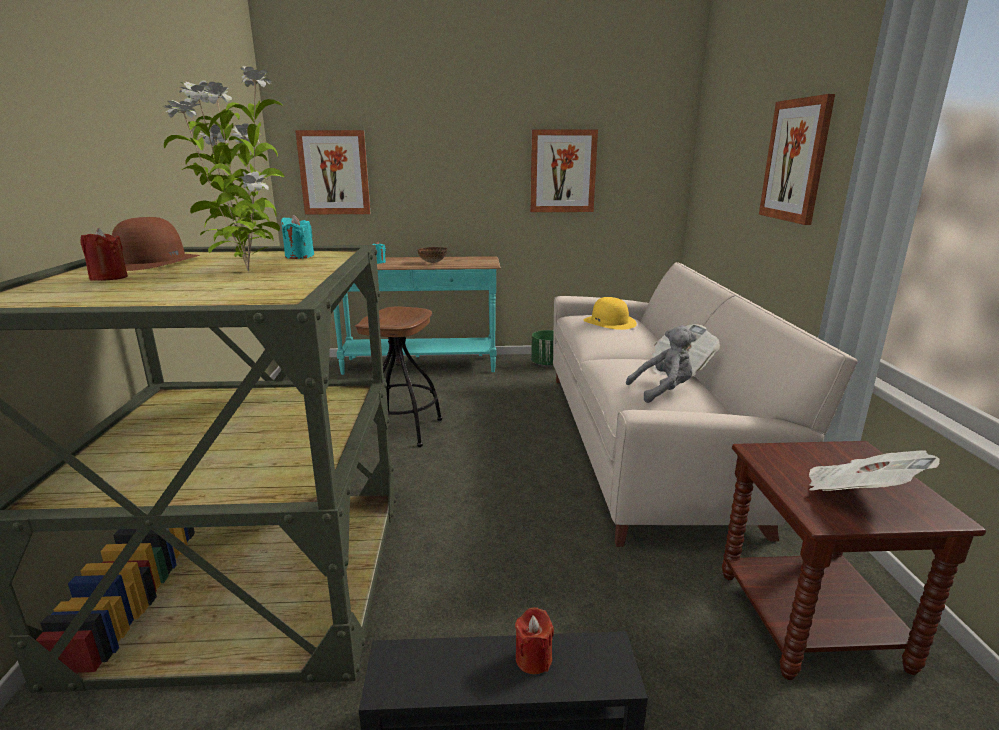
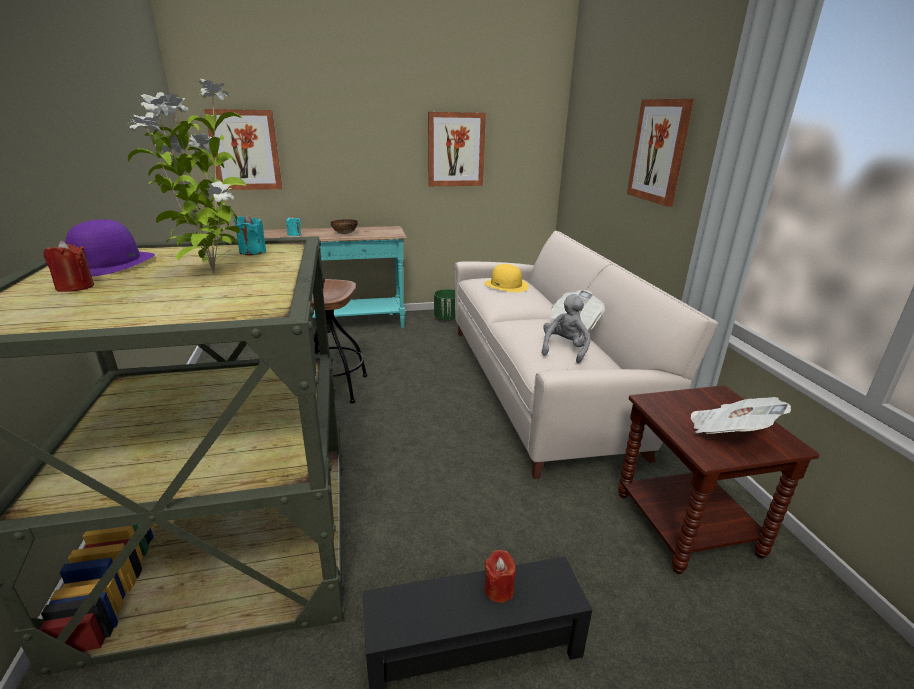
camera: 10 degrees left, 5 degrees up
brown hat [112,217,200,271] -> purple hat [66,219,155,277]
grey plush toy [626,326,697,403] -> grey plush toy turned 45 degrees counterclockwise [542,294,591,363]

